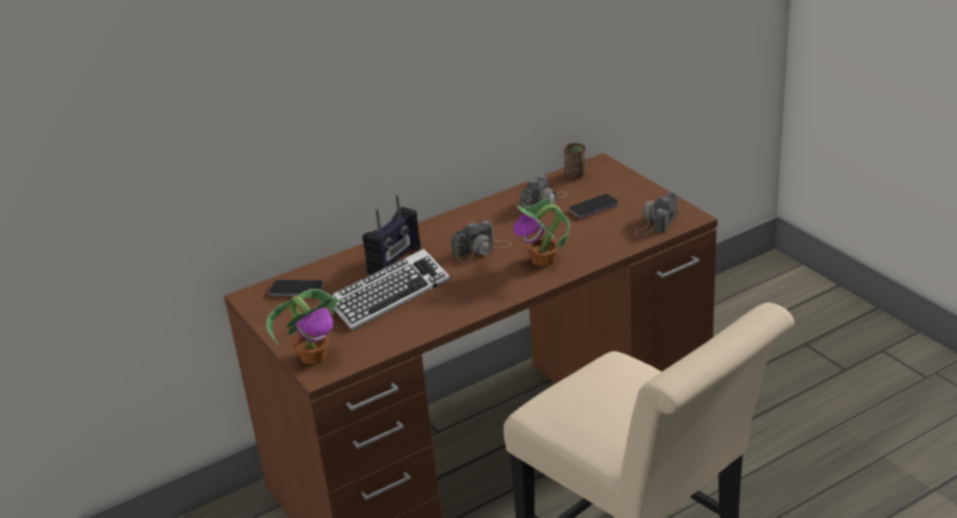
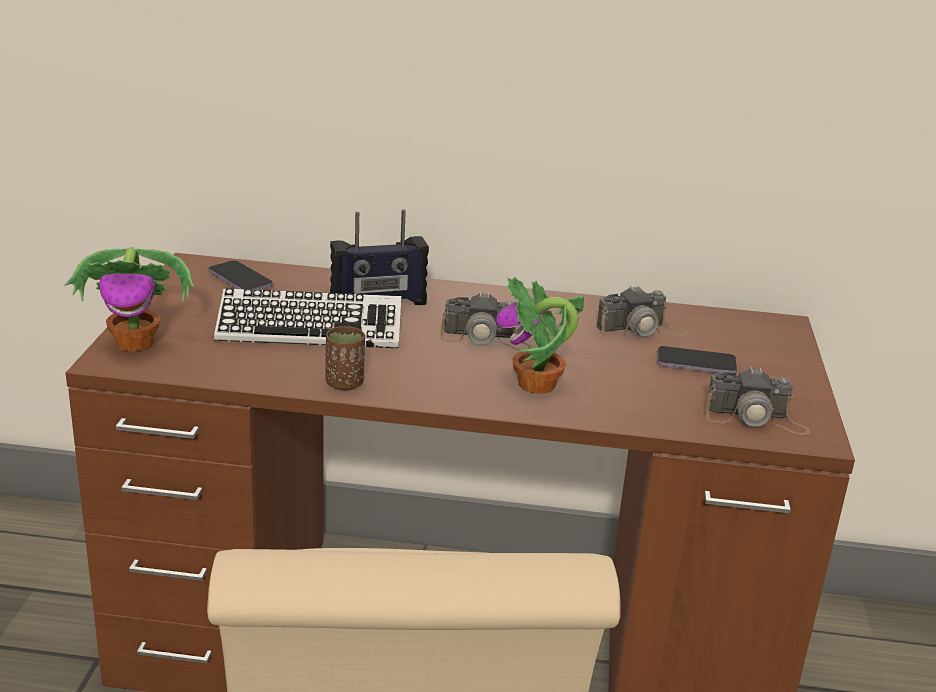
camera: 35 degrees right, 5 degrees down
brown cup [564,143,586,178] -> brown cup moved to [326,326,365,391]
camera [635,192,678,235] -> camera turned 150 degrees counterclockwise [705,367,810,435]

